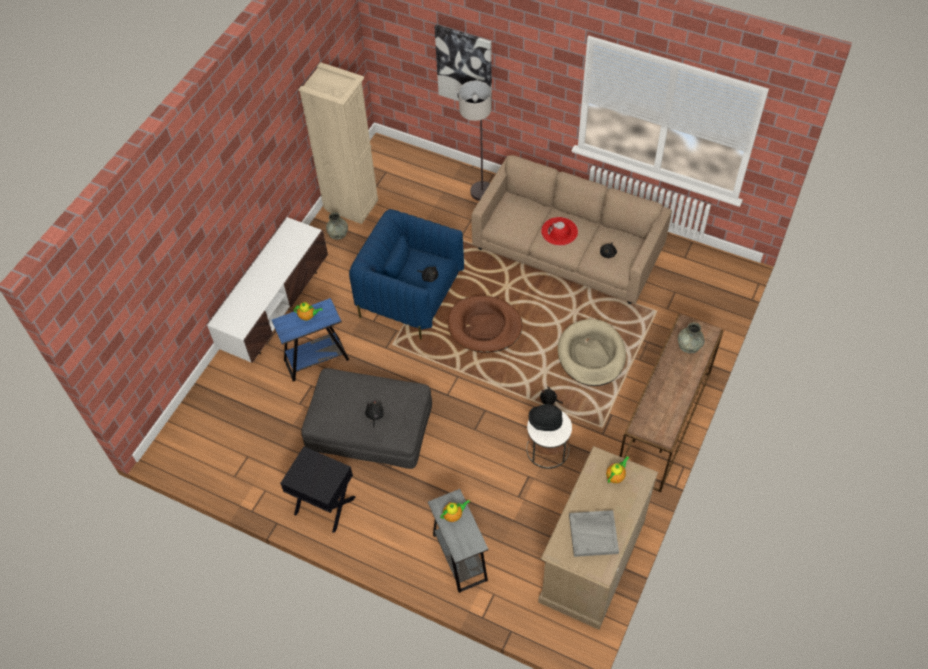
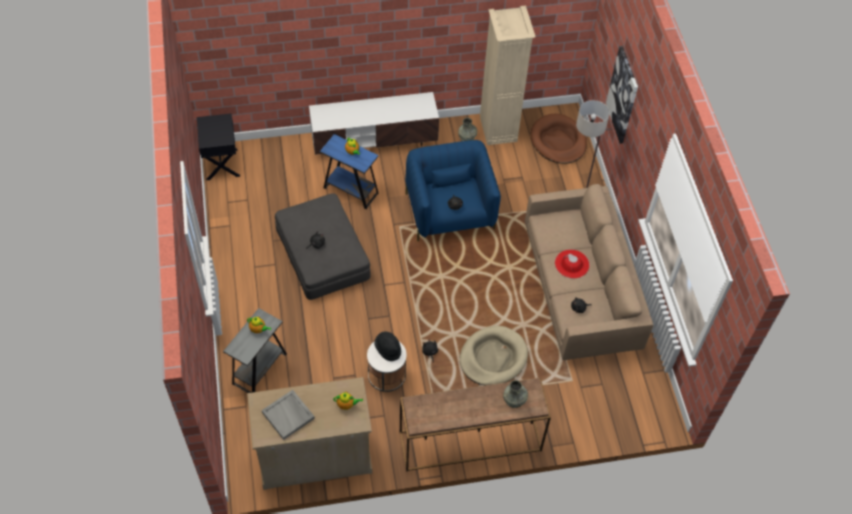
camera: 50 degrees right, 0 degrees up
black nightstand [280,446,356,533] -> black nightstand moved to [197,113,240,180]
brown dog bed [448,296,522,353] -> brown dog bed moved to [530,114,587,164]

